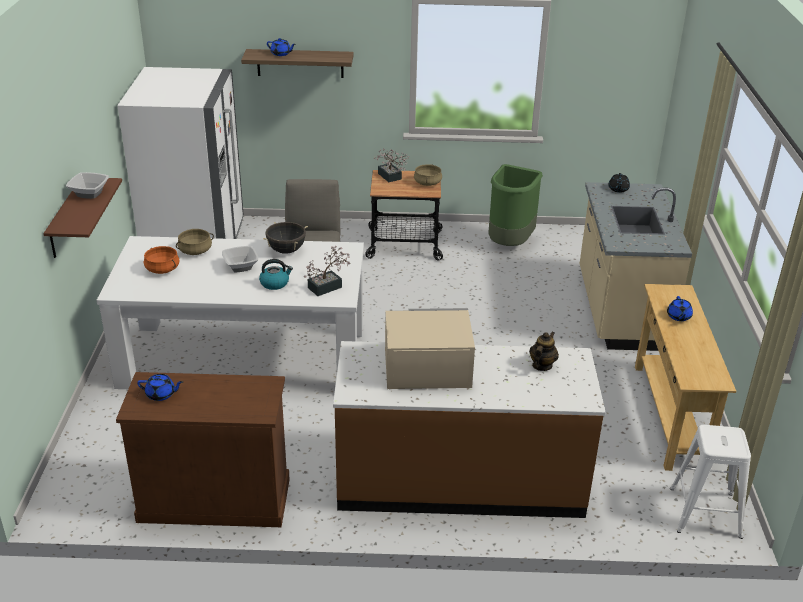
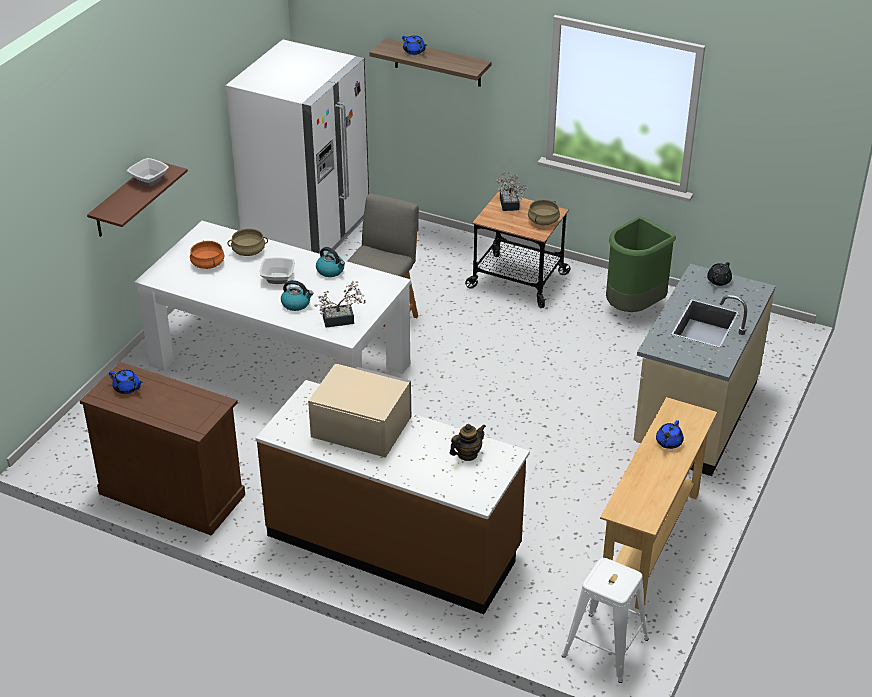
camera: 25 degrees right, 5 degrees up
black cooking pot [263,222,308,254] -> kettle [316,247,345,277]

